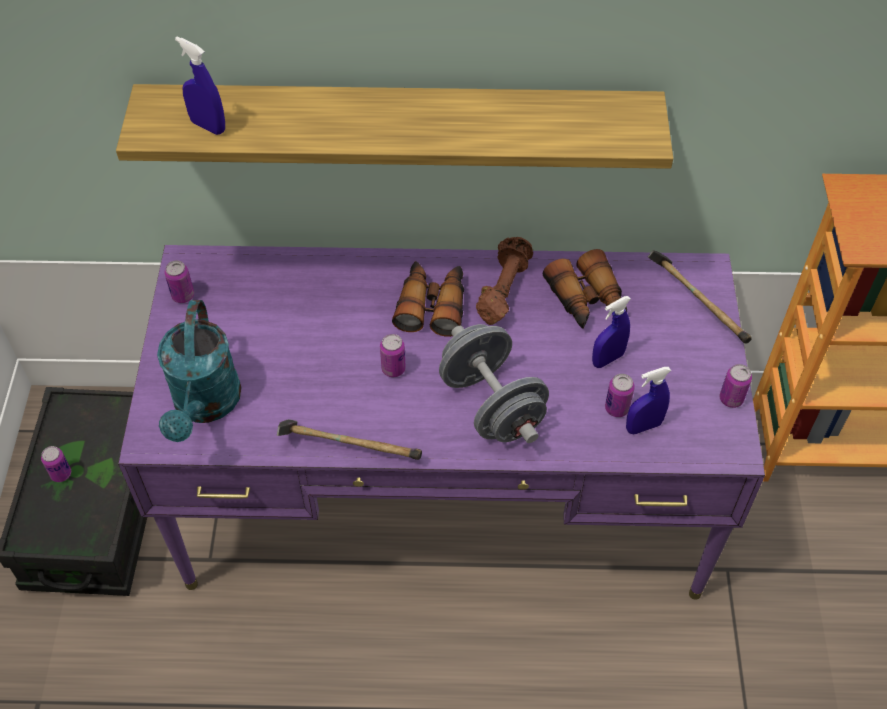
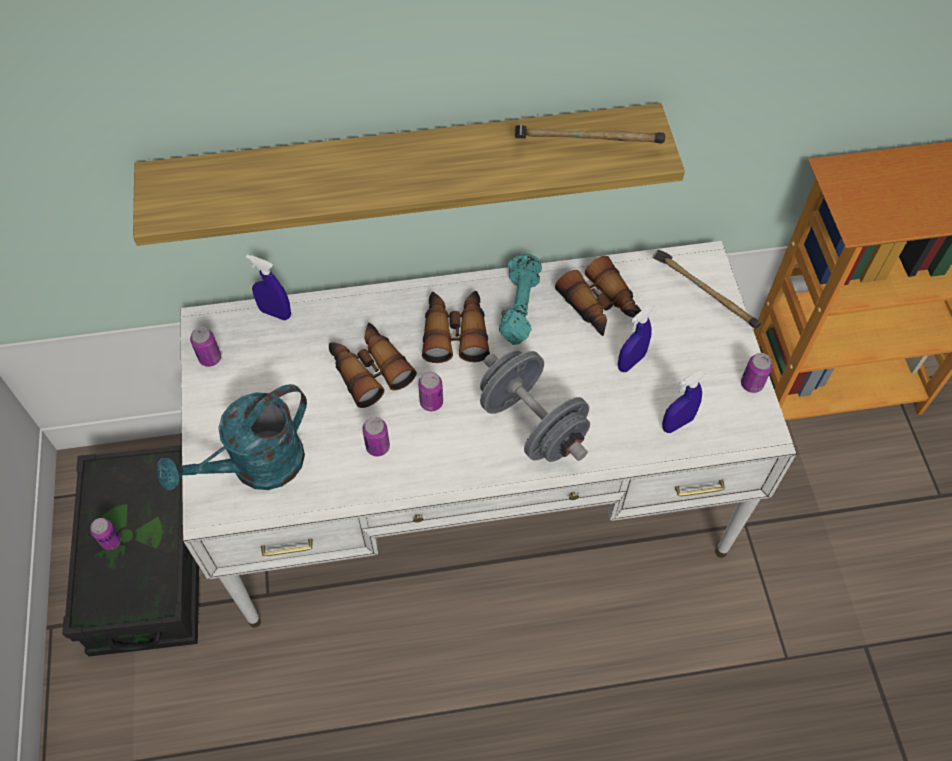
camera: 10 degrees left, 5 degrees up
purple desk [118,245,765,600] -> white desk [180,241,797,628]
turquoise watering can [157,300,242,442] -> turquoise watering can turned 60 degrees clockwise [157,384,307,490]
blue spray bottle [175,37,225,135] -> blue spray bottle moved to [246,254,291,320]
hammer [277,419,422,460] -> hammer moved to [515,125,665,143]
brown dumbbell [476,237,533,325] -> turquoise dumbbell [499,254,542,345]
can [605,374,635,417] -> can moved to [362,417,390,457]
none -> binoculars [329,323,417,408]

